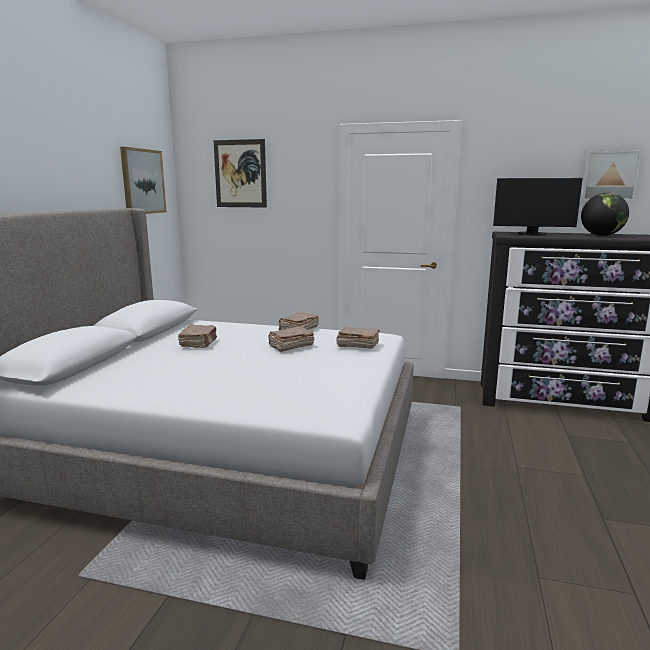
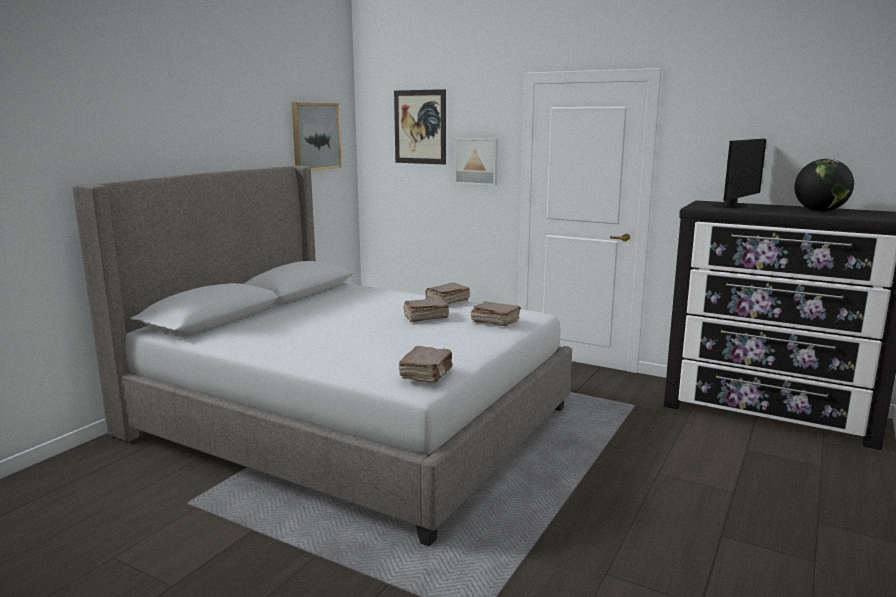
camera: 15 degrees right, 0 degrees up
brown book [178,325,217,348] -> brown book moved to [399,346,453,383]
monitor [493,178,583,235] -> monitor turned 75 degrees counterclockwise [712,139,766,208]
picture [581,151,642,201] -> picture moved to [455,138,498,186]

